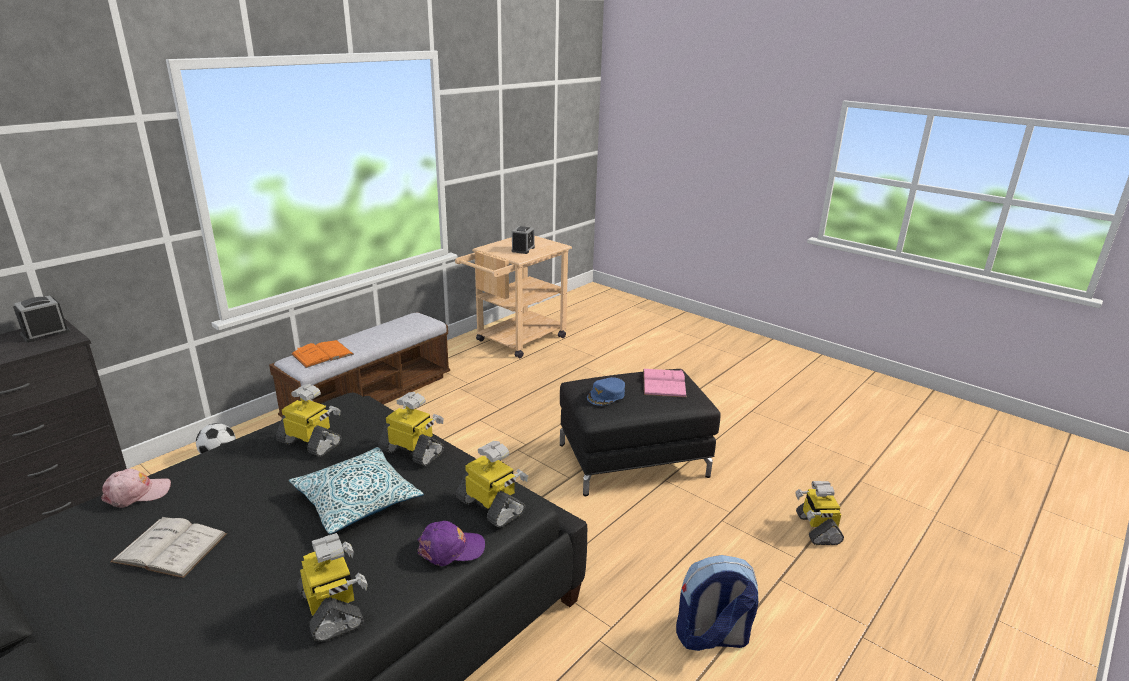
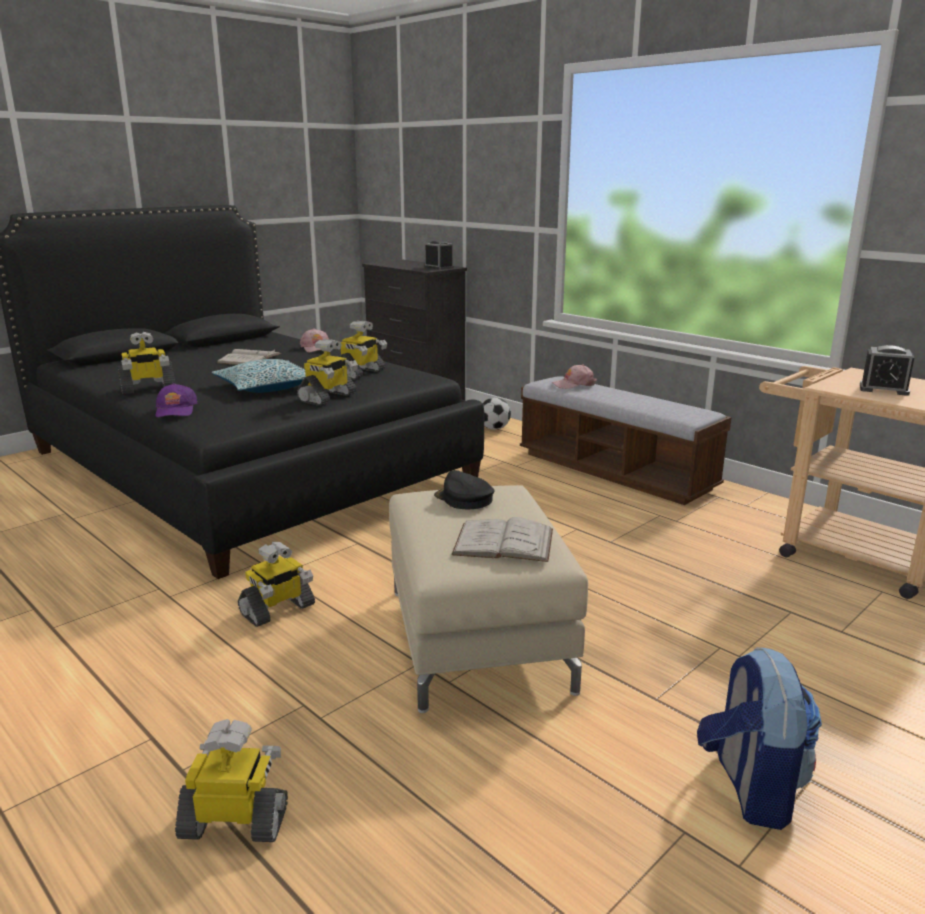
camera: 95 degrees right, 5 degrees down
orange book [291,340,354,368] -> pink cap [552,365,597,389]
toy robot [456,441,528,528] -> toy robot moved to [238,542,315,627]
black ottoman [560,369,721,496] -> beige ottoman [389,485,588,713]
blue cap [587,377,625,406] -> black cap [434,470,494,509]
pink book [643,369,687,398] -> white book [451,517,553,562]
backpack [676,555,758,651] -> backpack moved to [697,647,822,830]

